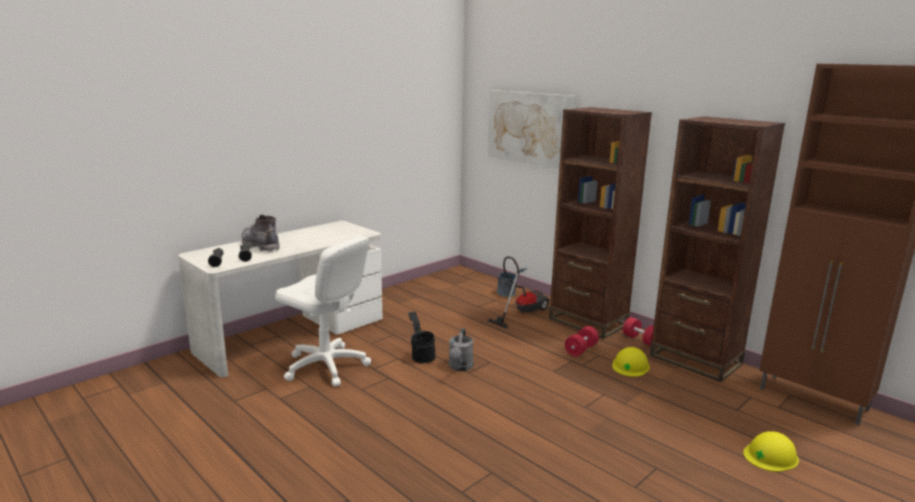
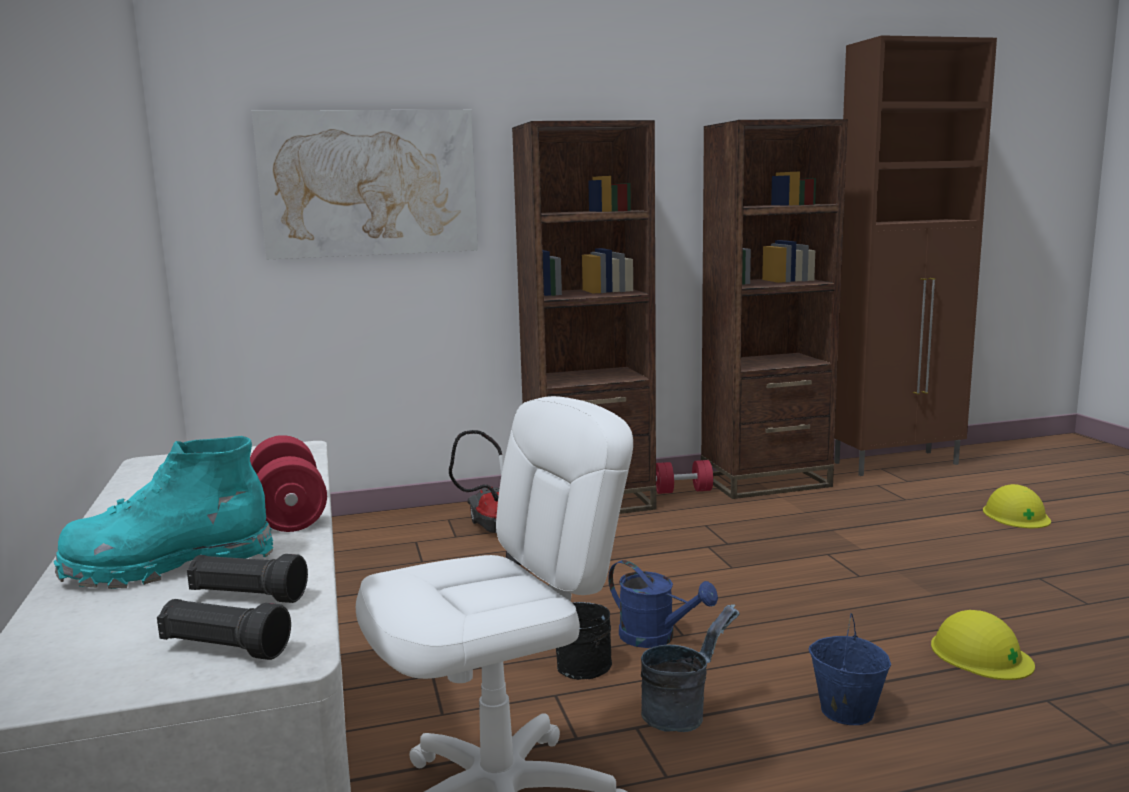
camera: 60 degrees left, 5 degrees down
grey boot [242,214,280,252] -> turquoise boot [53,436,273,589]
grey watering can [449,328,473,371] -> blue watering can [608,560,718,648]
grey bucket [497,268,527,297] -> grey bucket moved to [641,604,740,732]
red dumbbell [565,326,599,356] -> red dumbbell moved to [250,435,327,532]
yellow hard hat [612,347,650,377] -> yellow hard hat moved to [931,610,1035,680]
none -> blue bucket [808,613,891,725]

